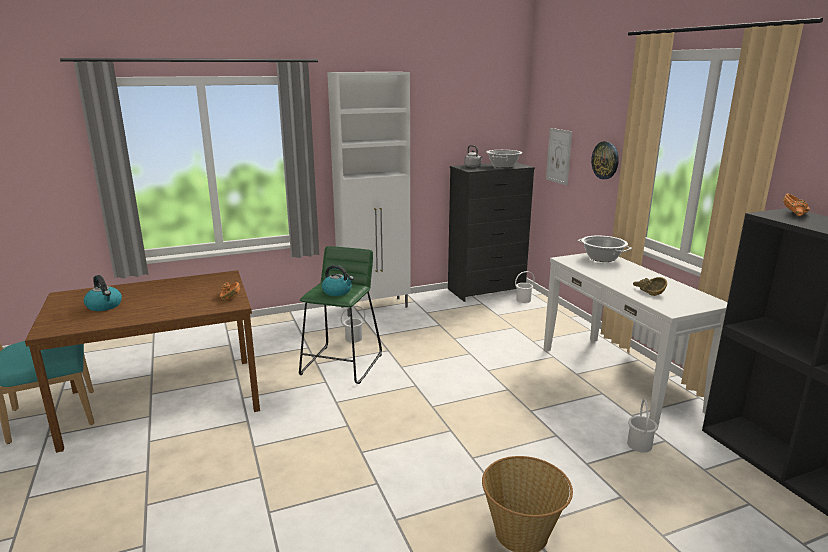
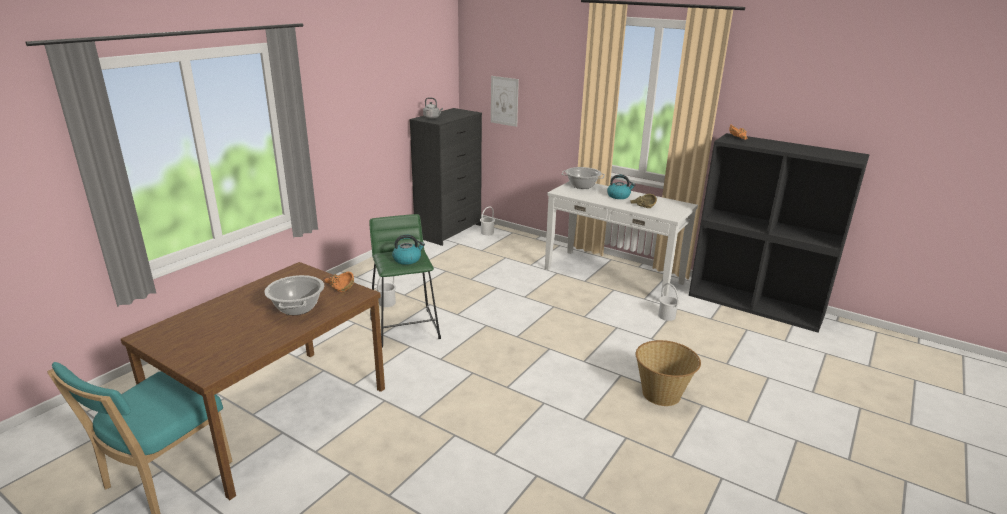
camera: 35 degrees left, 5 degrees up
kettle [84,275,122,311] -> kettle moved to [607,175,635,199]
white cabinet [327,72,411,317] -> none
cooking pot [486,150,522,168] -> cooking pot moved to [264,275,324,315]
wall clock [591,141,619,179] -> none

